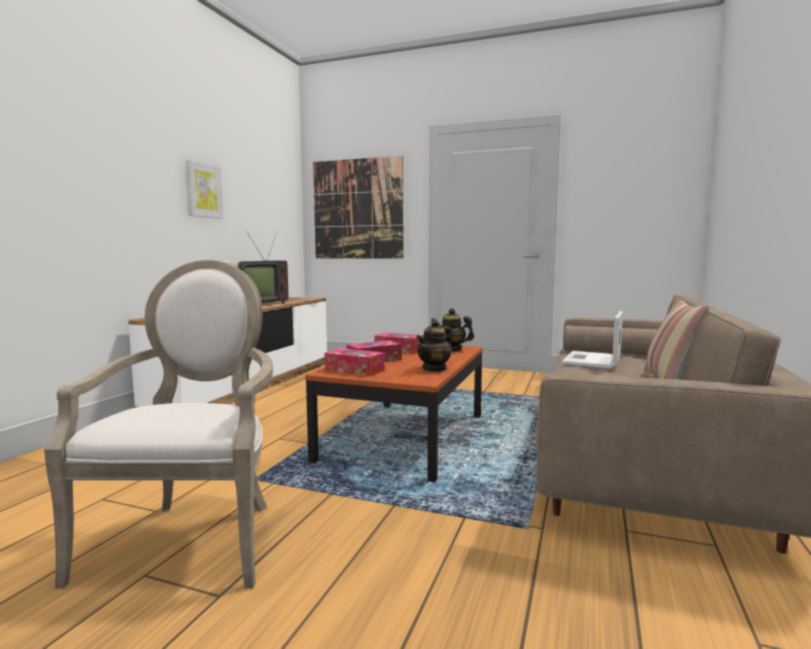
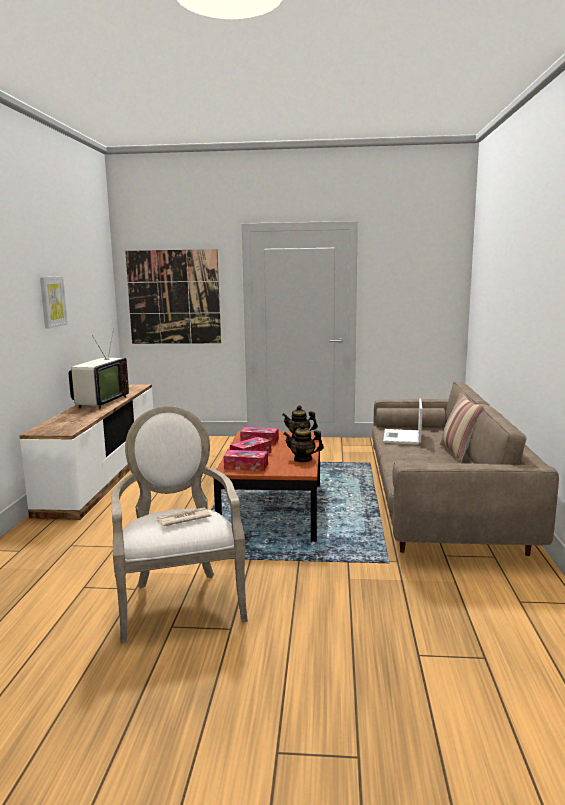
camera: 15 degrees left, 5 degrees up
teapot [416,319,452,372] -> teapot turned 75 degrees clockwise [284,423,324,462]
none -> newspaper [156,507,212,526]

